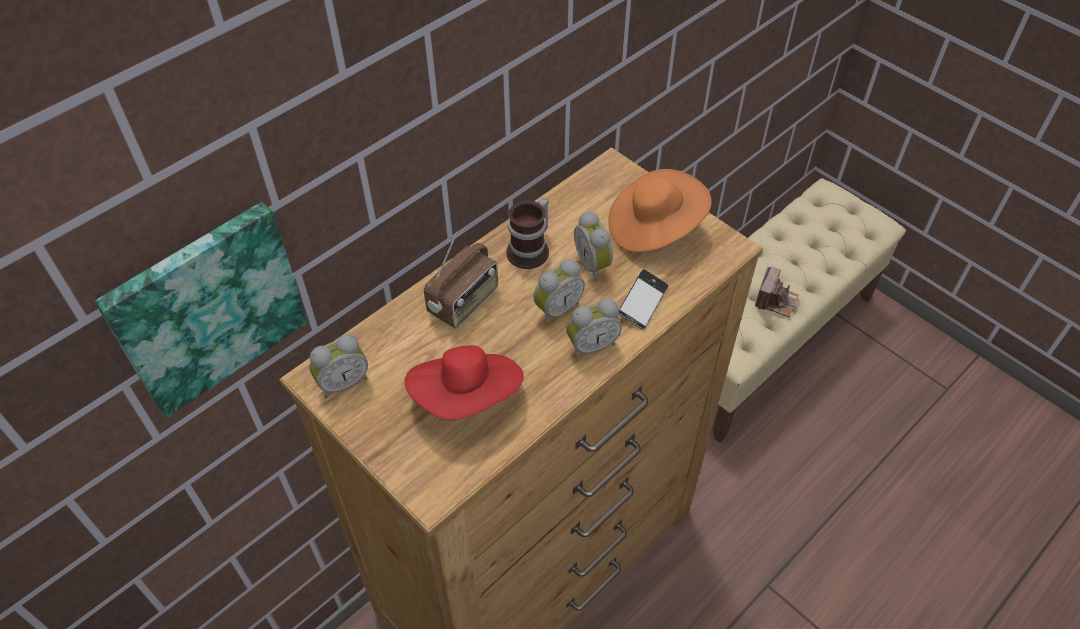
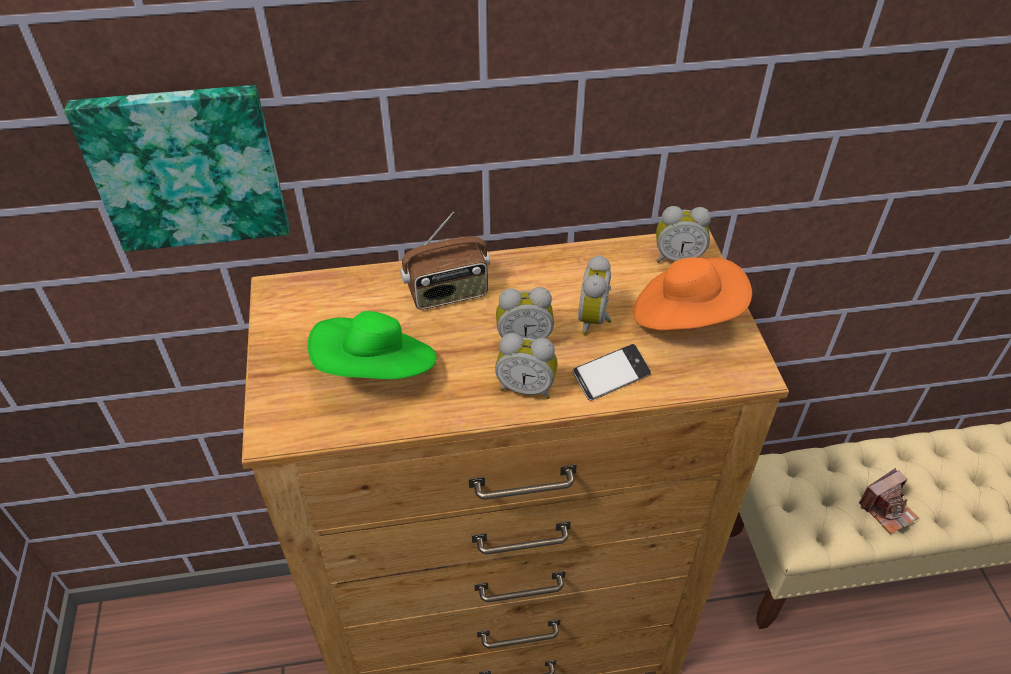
camera: 35 degrees right, 5 degrees down
alarm clock [309,334,368,399] -> alarm clock moved to [656,206,711,263]
red hat [404,345,524,421] -> green hat [308,311,437,379]
mug [506,197,549,269] -> none

